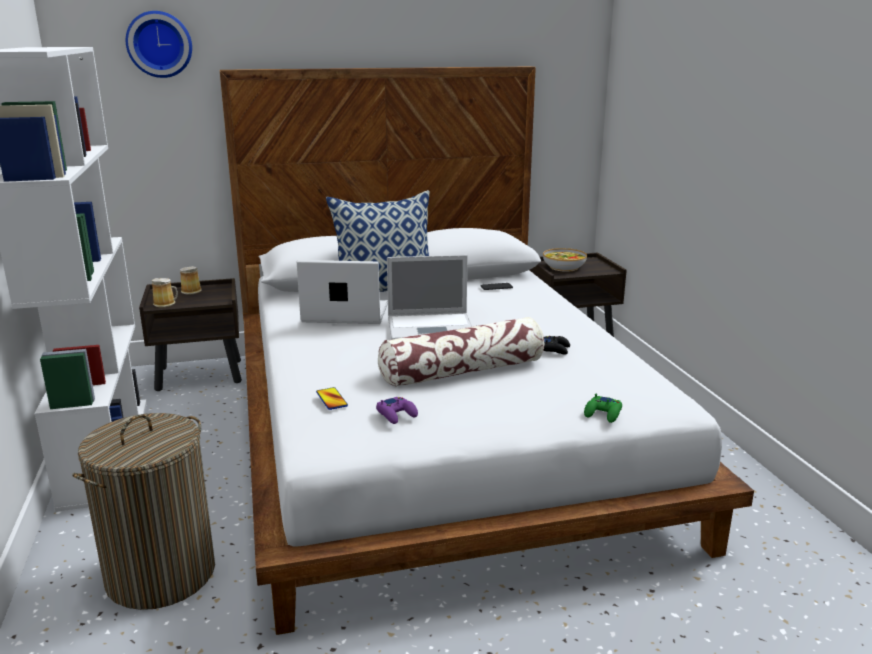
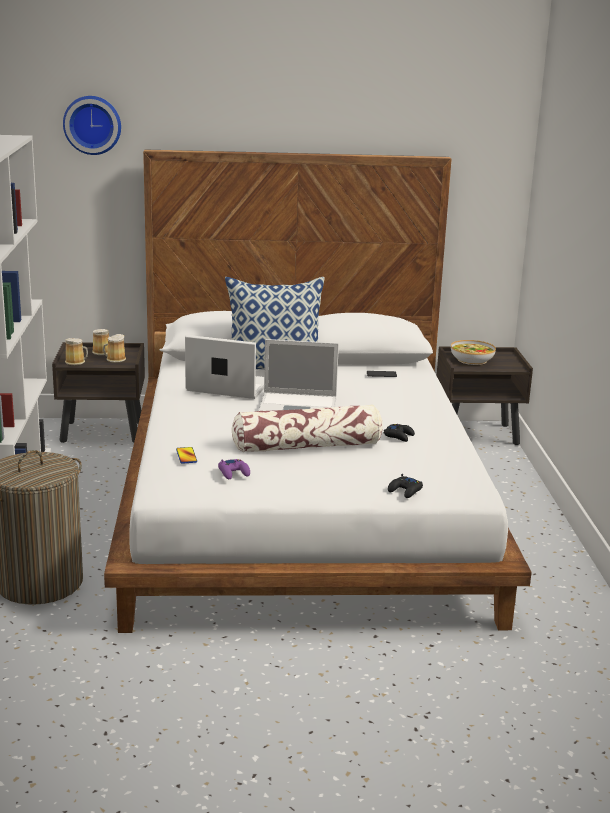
camera: 10 degrees right, 0 degrees up
green game controller [584,394,622,423] -> black game controller [388,474,423,498]
none -> mug [103,334,126,363]

